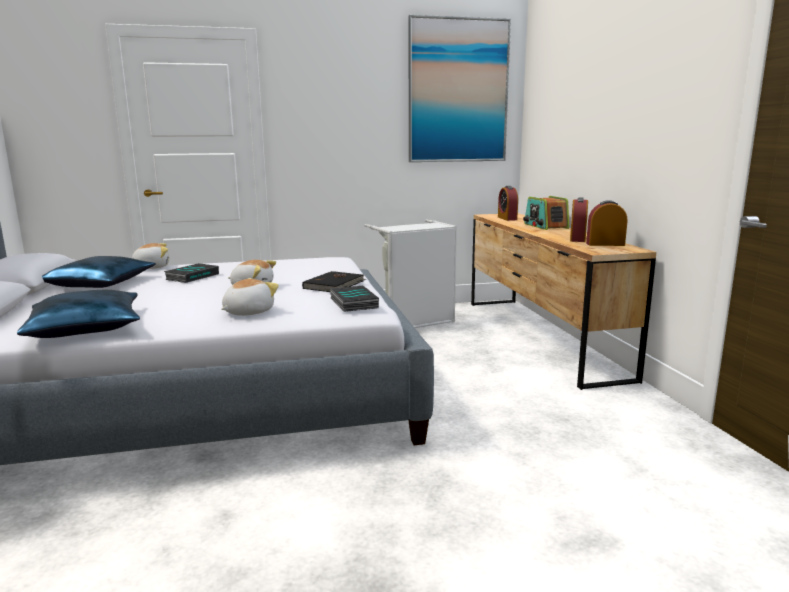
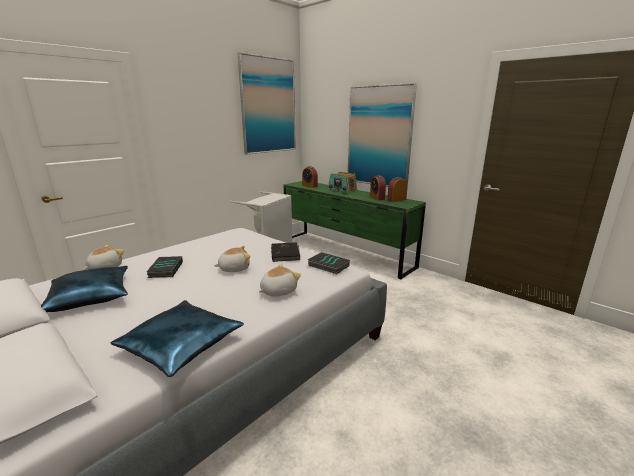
camera: 35 degrees left, 5 degrees up
plush toy [222,278,279,316] -> plush toy turned 45 degrees clockwise [259,264,301,297]
brown dresser [471,213,657,390] -> green dresser [284,181,426,280]
none -> picture [348,83,417,188]

